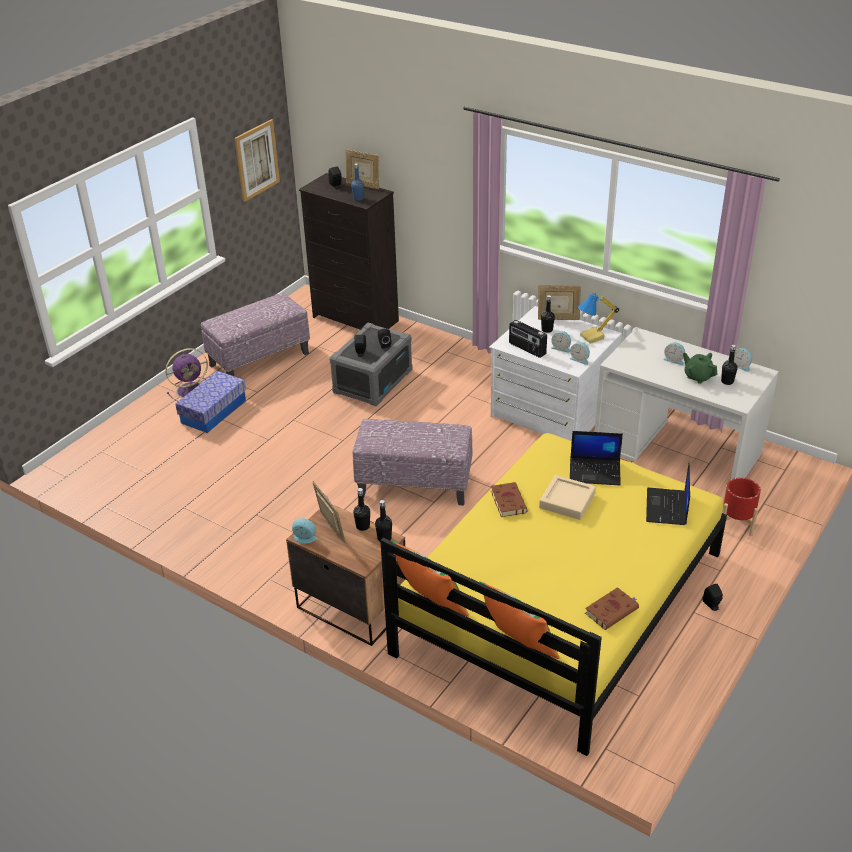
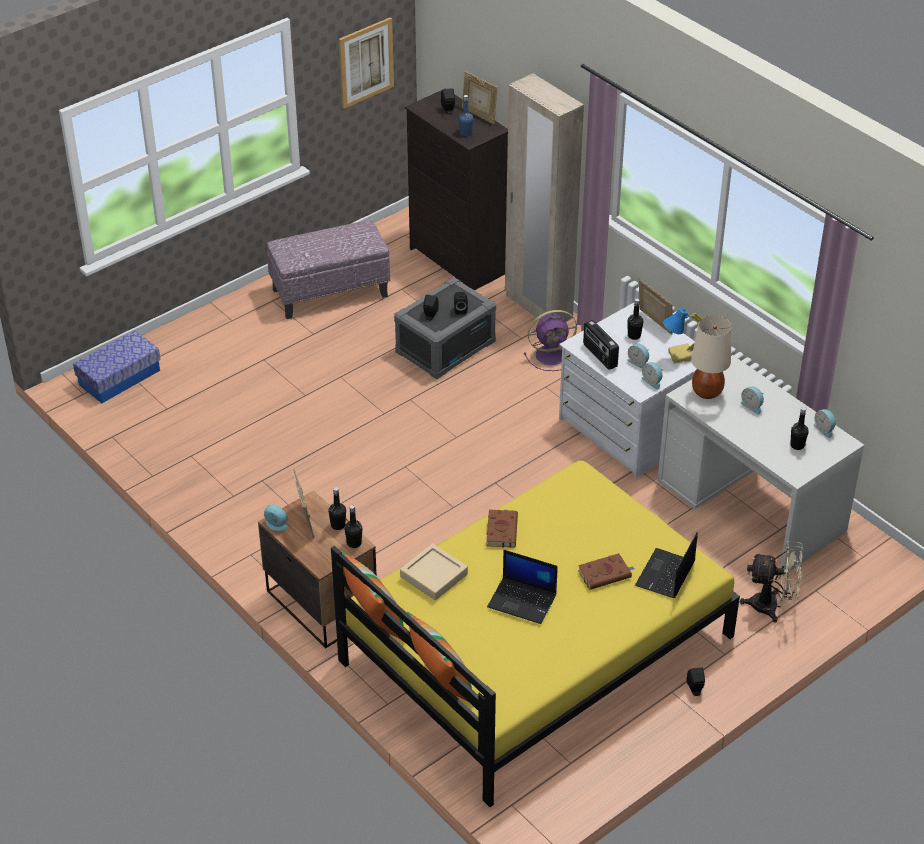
camera: 15 degrees right, 5 degrees up
purple fan [165,348,208,401] -> purple fan moved to [524,310,577,371]
storage box [175,371,246,433] -> storage box moved to [73,330,161,403]
ottoman [353,419,472,506] -> none
picture frame [538,285,581,320] -> picture frame turned 150 degrees counterclockwise [639,279,673,335]
beige tray [539,475,596,520] -> beige tray moved to [400,543,468,600]
laptop [570,431,623,485] -> laptop moved to [487,550,558,624]
brown book [585,587,639,630] -> brown book moved to [578,553,635,590]
green teapot [683,353,717,384] -> none
red planter [722,478,761,536] -> beige fan [740,541,803,623]
none -> beige wardrobe [505,74,584,322]
none -> beige table lamp [691,316,732,399]

